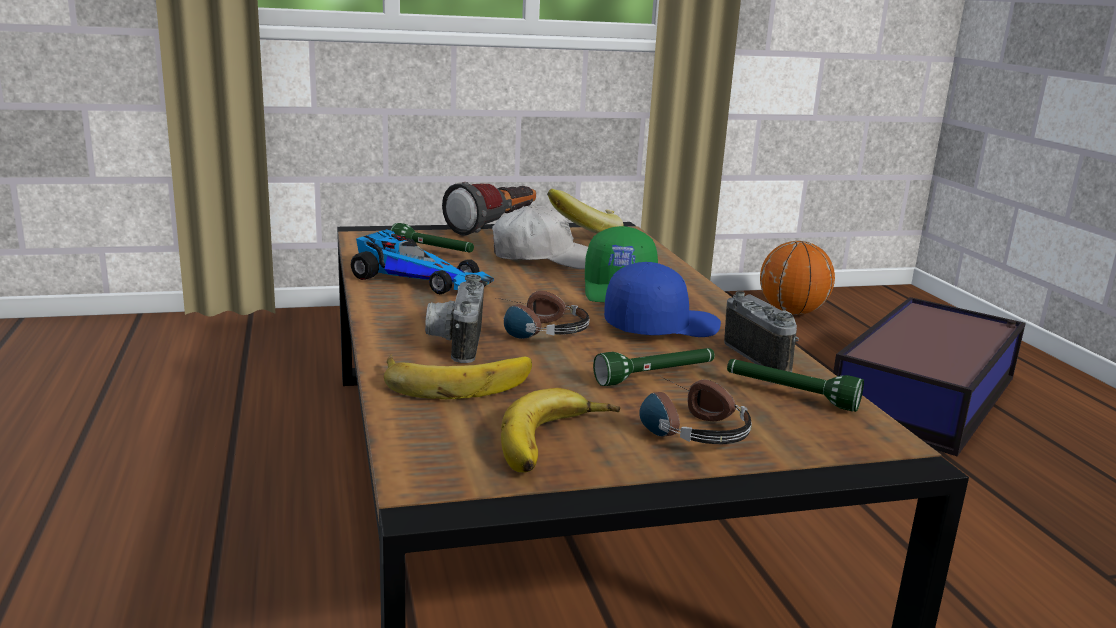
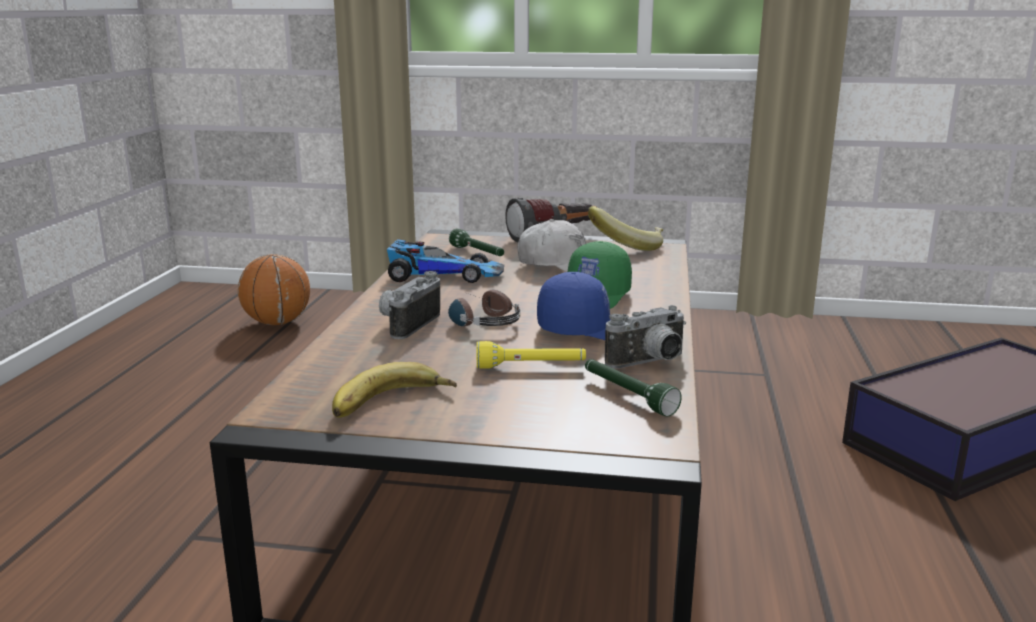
camera: 25 degrees right, 0 degrees up
toy car [351,229,494,294] -> toy car turned 45 degrees counterclockwise [387,239,504,283]
banana [384,355,532,399] -> none
green flashlight [593,348,715,386] -> yellow flashlight [477,341,586,369]
headphones [639,377,752,444] -> none
camera [724,291,799,372] -> camera turned 60 degrees clockwise [605,305,686,369]
basketball [760,241,835,315] -> basketball moved to [238,254,310,325]

